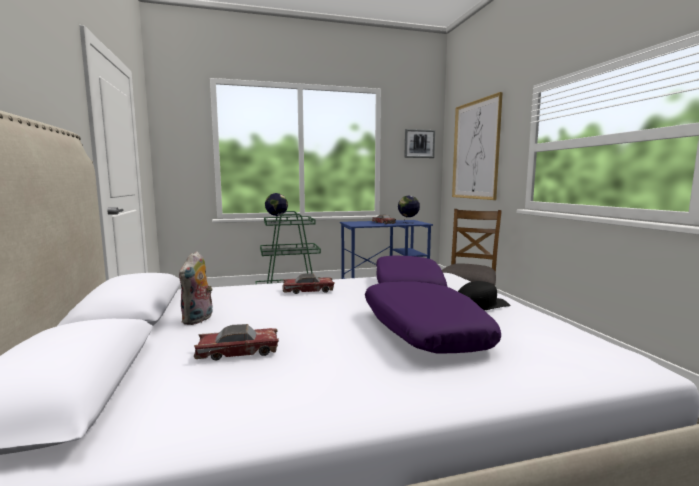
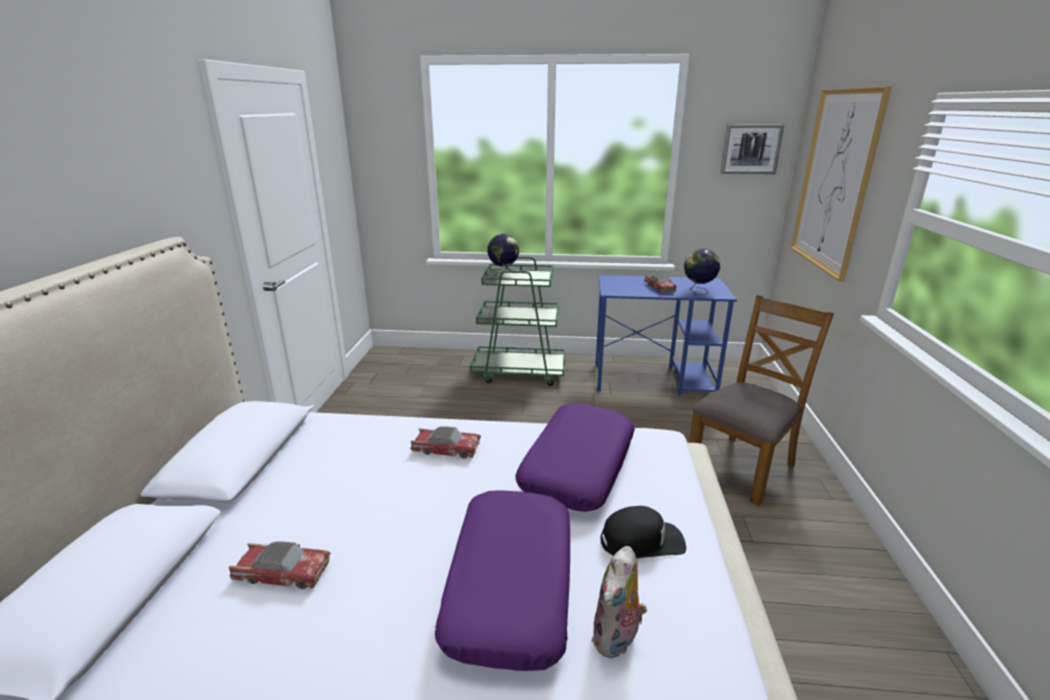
camera: 20 degrees right, 15 degrees up
plush toy [179,251,213,325] -> plush toy moved to [592,546,647,659]

